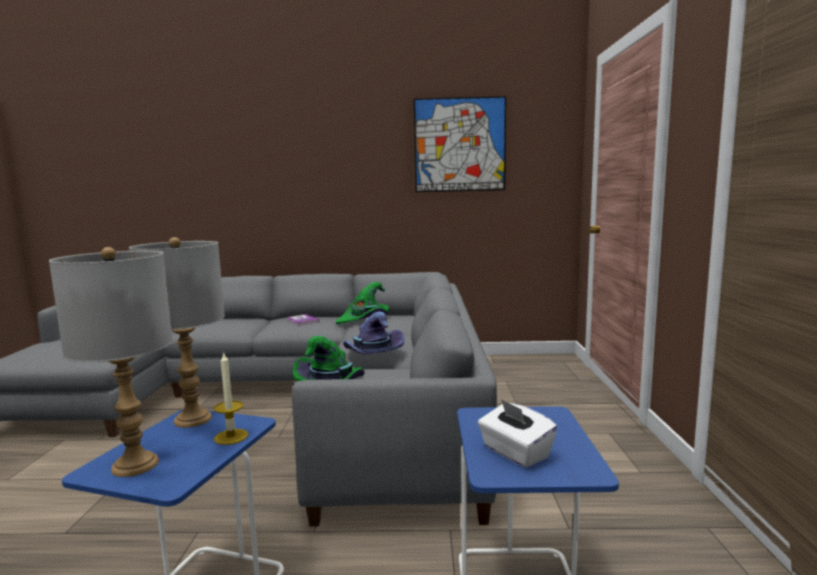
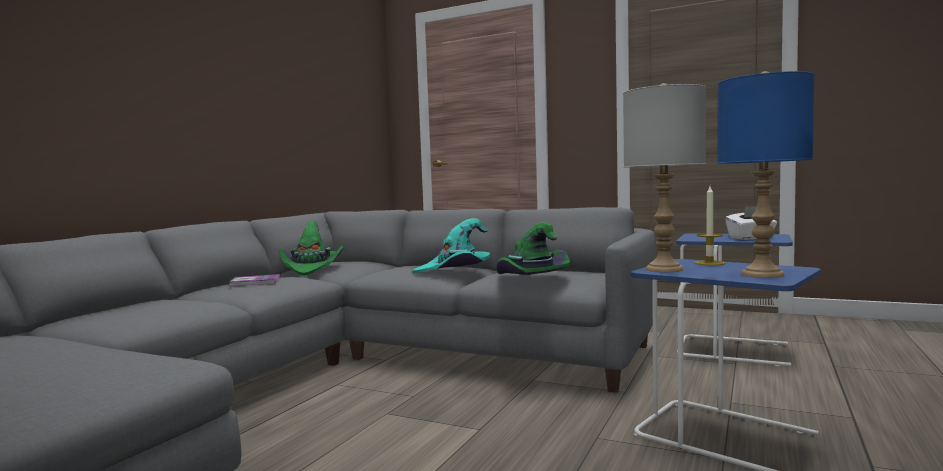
camera: 65 degrees left, 5 degrees down
grey table lamp [49,247,173,477] -> blue table lamp [718,71,815,278]
purple hat [343,312,404,354] -> turquoise hat [412,218,490,273]
picture [414,96,506,192] -> none

